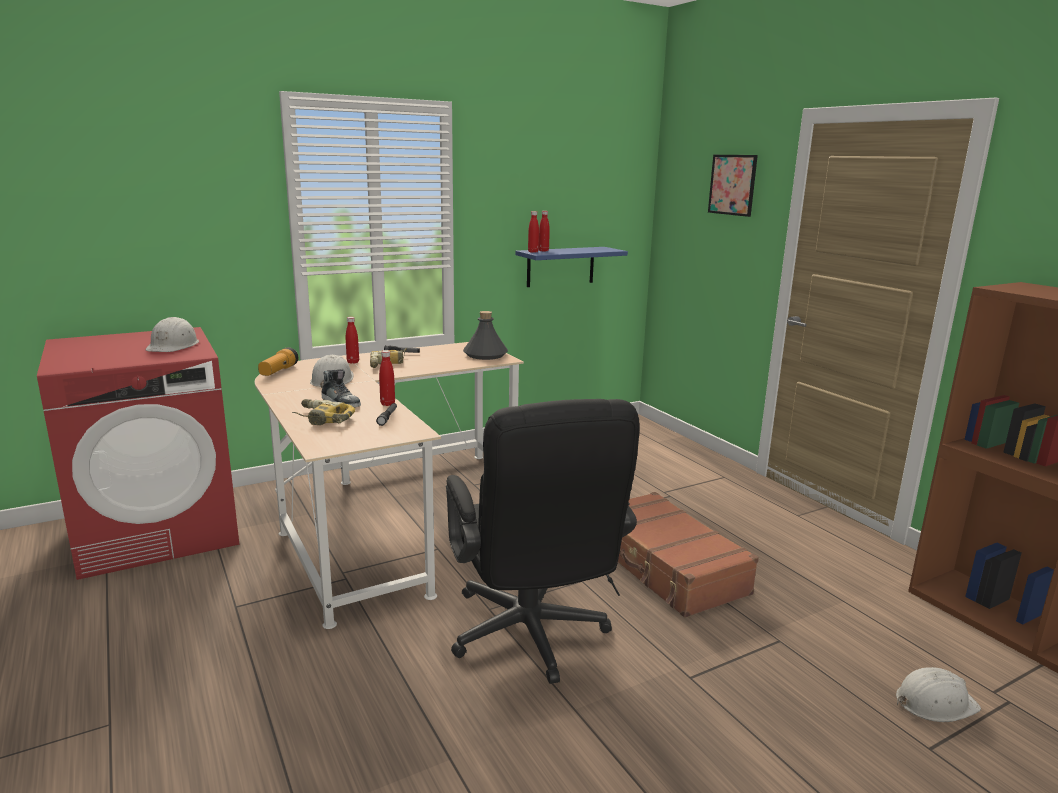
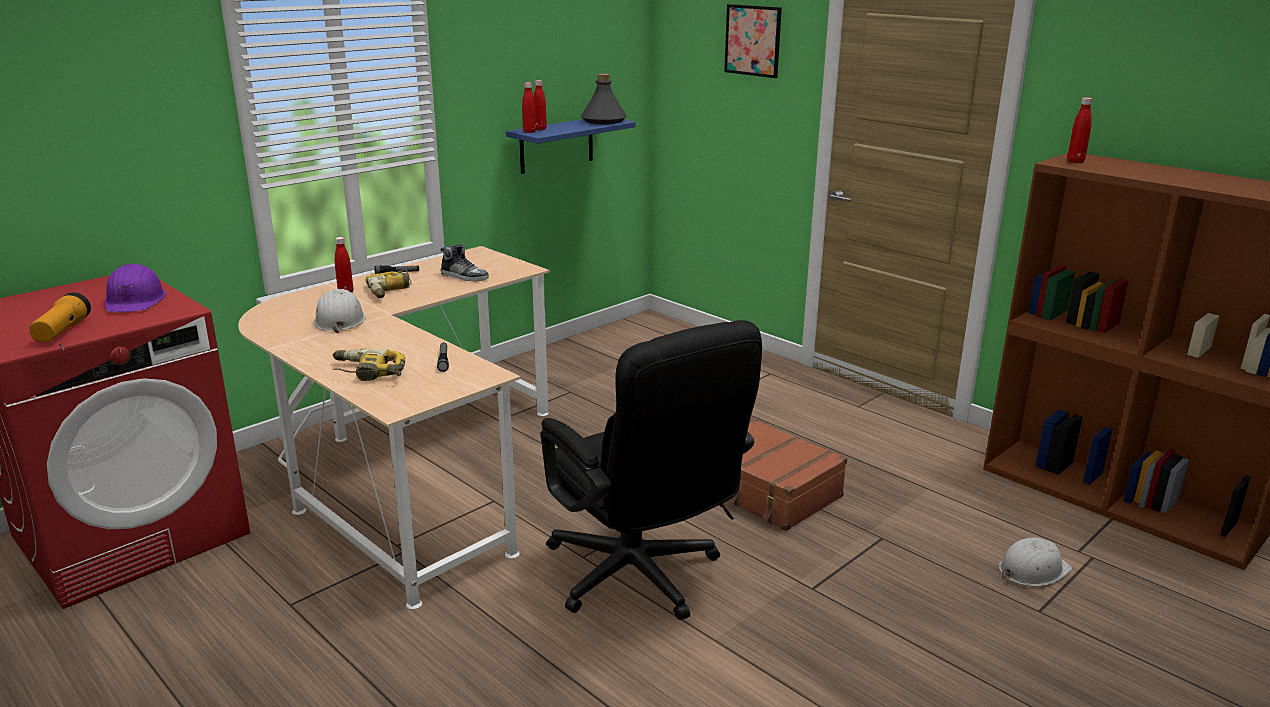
camera: 15 degrees left, 5 degrees up
white hard hat [146,317,199,352] -> purple hard hat [105,264,166,313]
flashlight [258,347,298,376] -> flashlight moved to [29,292,91,342]
shoe [321,369,361,407] -> shoe moved to [441,244,489,282]
red bottle [379,350,395,406] -> red bottle moved to [1067,97,1093,163]
grey bottle [463,311,508,360] -> grey bottle moved to [581,74,627,124]

